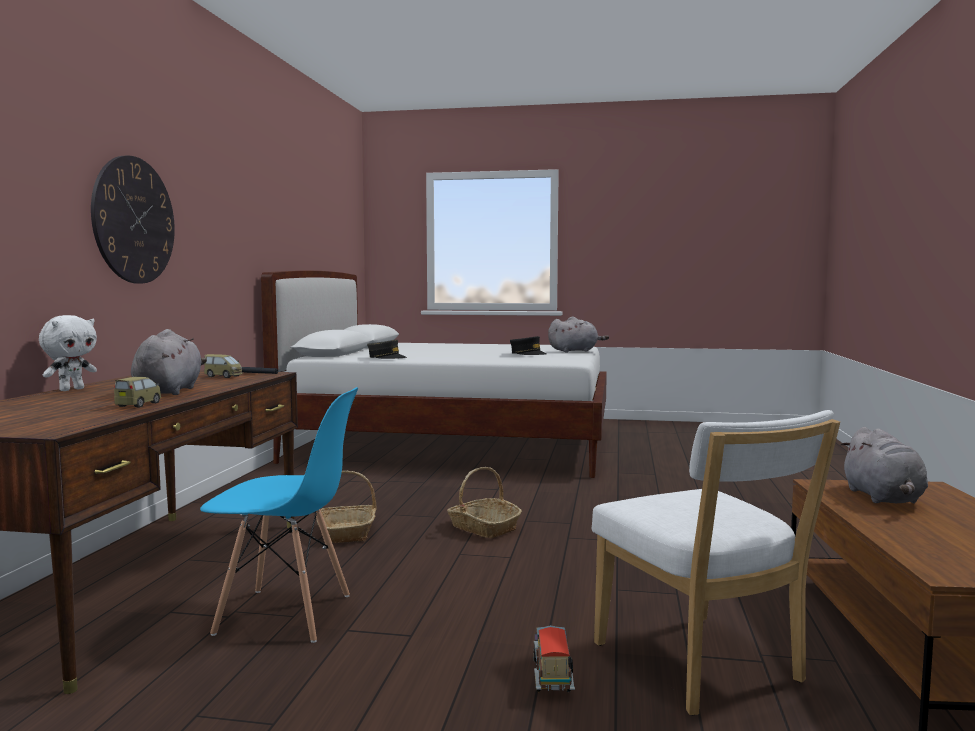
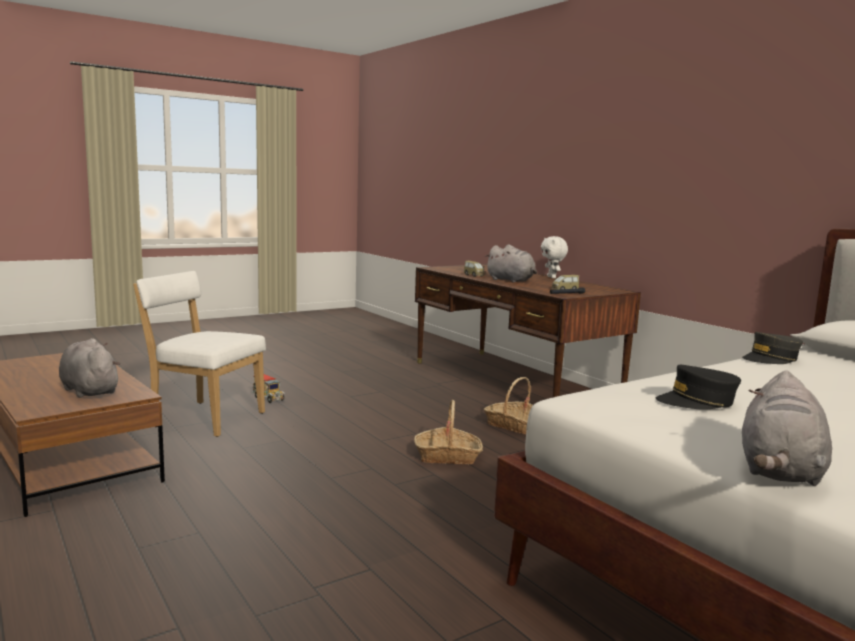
camera: 135 degrees right, 5 degrees up
wall clock [91,155,175,284] -> none
blue chair [200,387,358,643] -> none

